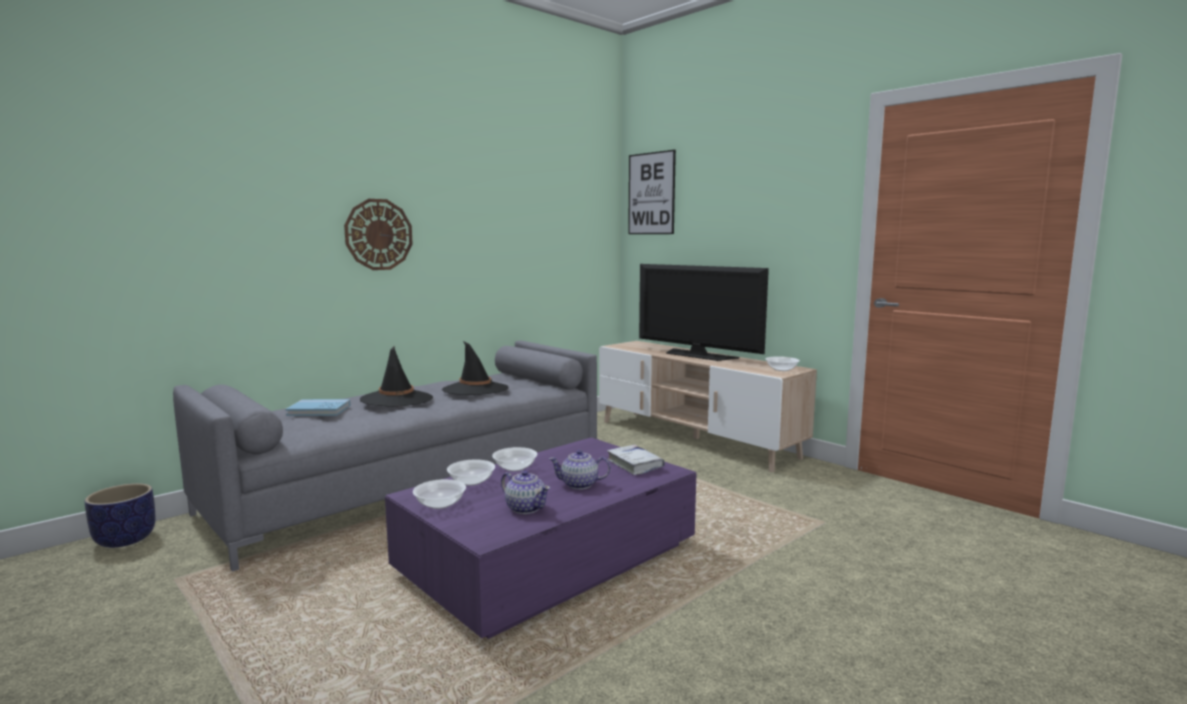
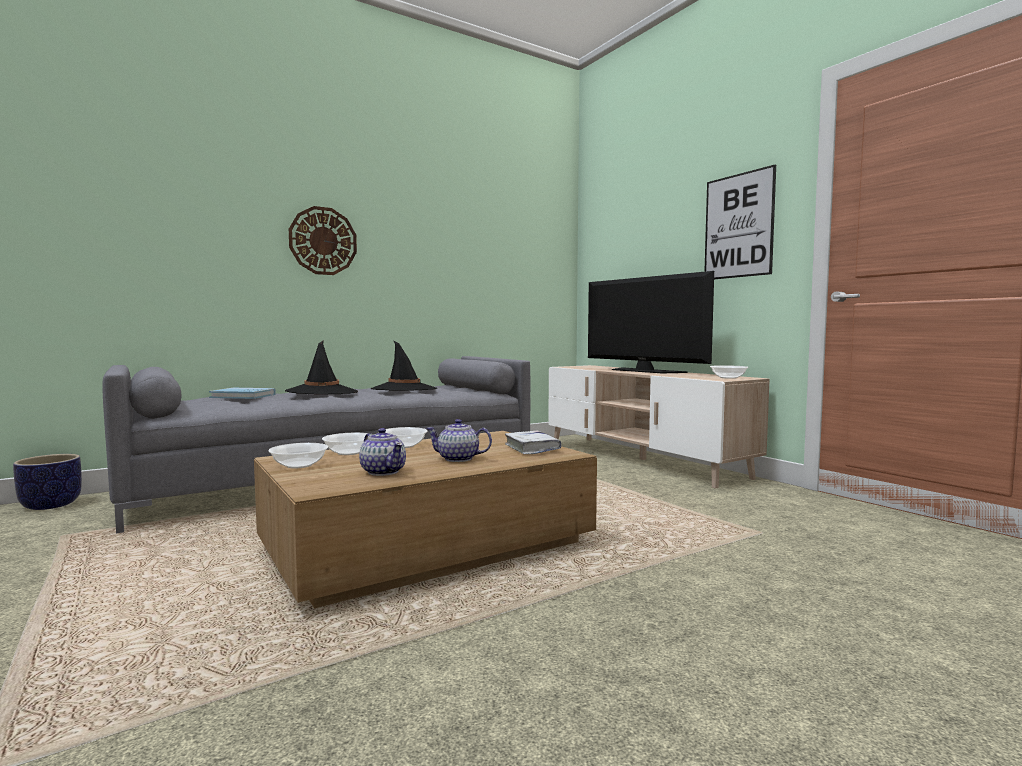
camera: 10 degrees right, 5 degrees down
purple coffee table [385,437,696,639] -> brown coffee table [254,431,597,608]
picture [628,150,676,234] -> picture moved to [704,165,776,279]

